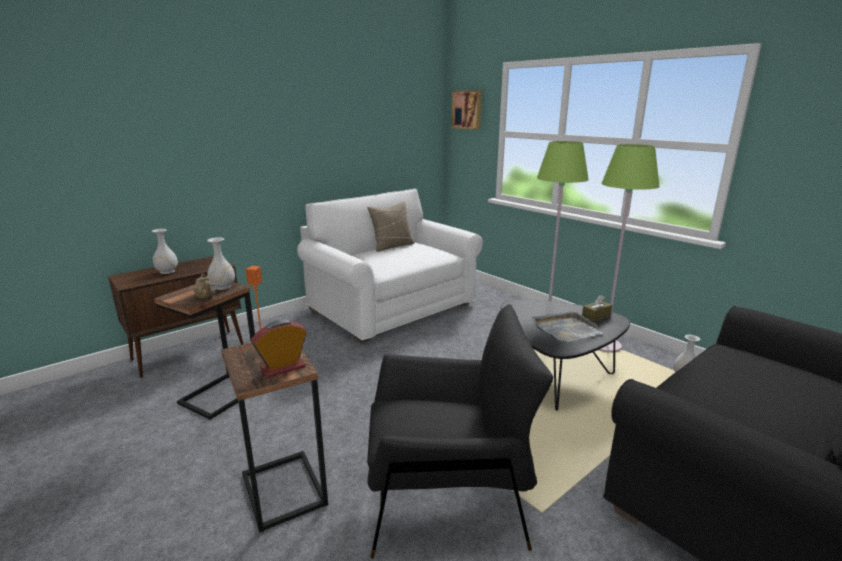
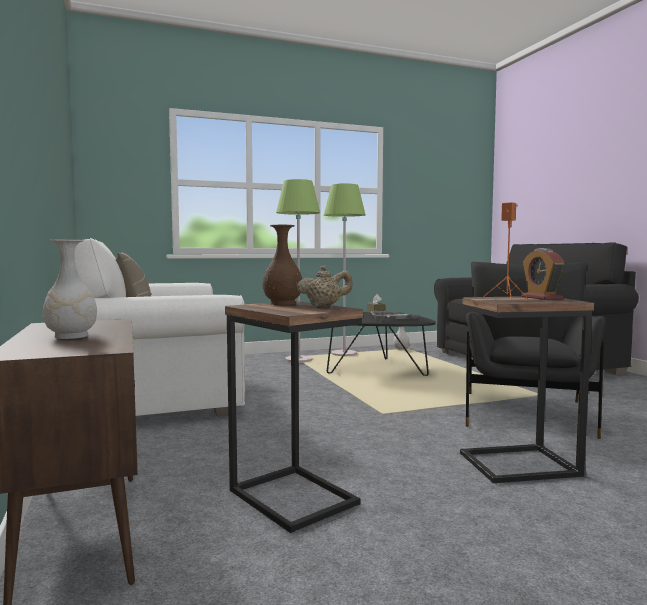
camera: 70 degrees left, 15 degrees down
white vase [207,237,235,290] -> brown vase [263,225,302,305]
picture [451,90,482,130] -> none

